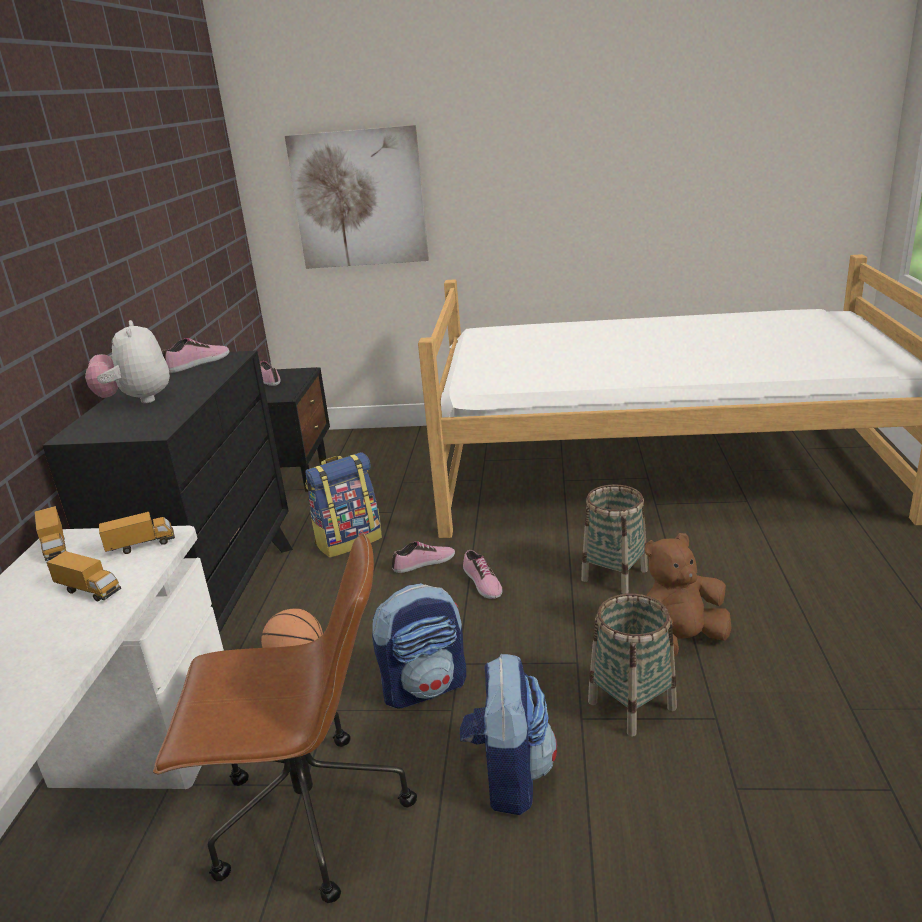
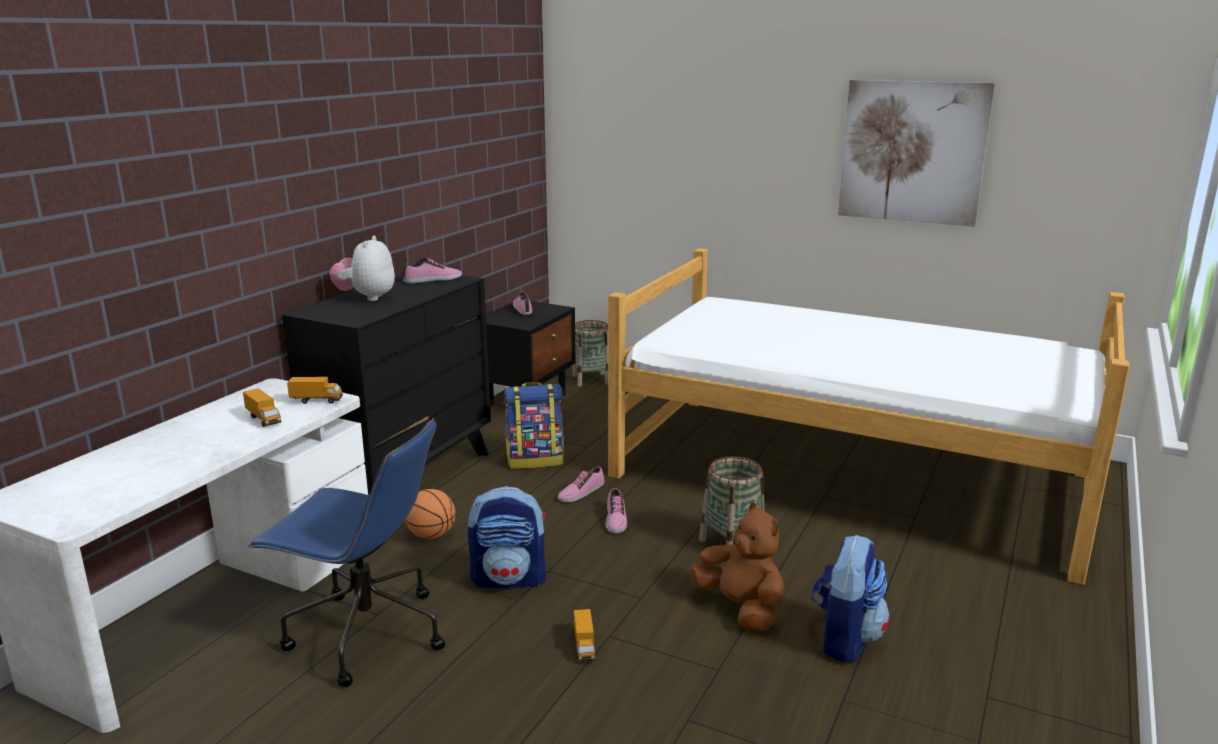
camera: 20 degrees right, 5 degrees down
toy truck [34,506,66,561] -> toy truck moved to [574,609,595,662]
brown office chair [153,532,417,903] -> blue office chair [248,418,445,687]
picture [285,125,429,269] -> picture moved to [838,80,995,227]
shoe [392,541,455,573] -> shoe turned 135 degrees clockwise [557,467,604,502]
backpack [460,654,557,815] -> backpack moved to [811,535,890,663]
basket [588,593,677,737] -> basket moved to [573,320,608,386]
brown plush toy [645,533,732,656] -> brown plush toy turned 60 degrees clockwise [690,503,785,631]

